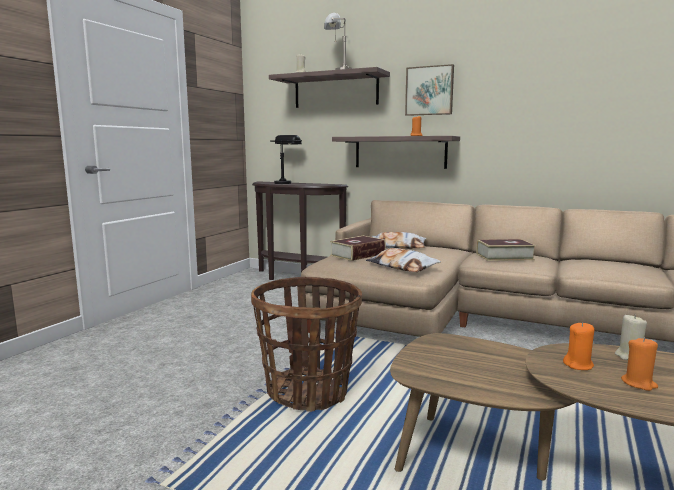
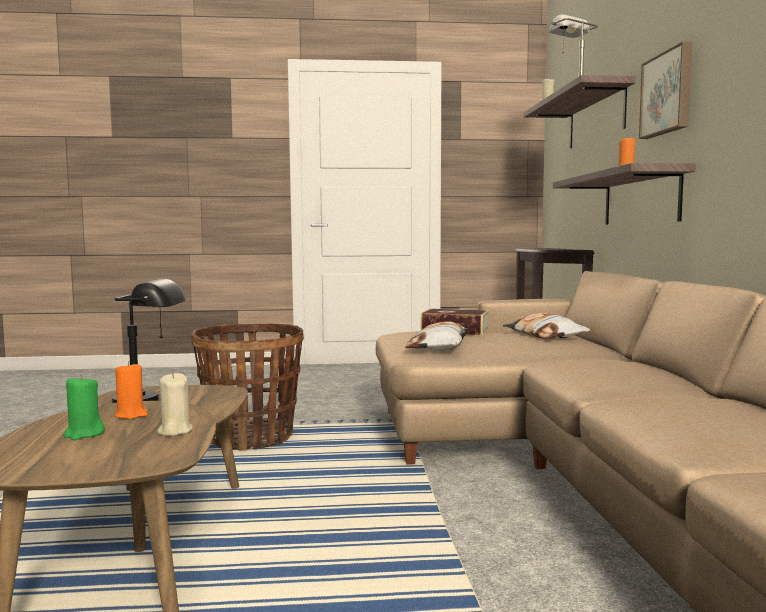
camera: 60 degrees right, 5 degrees down
black table lamp [270,135,302,184] -> black table lamp moved to [112,279,186,403]
book [476,239,536,261] -> none
orange candle [621,337,658,391] -> green candle [63,375,105,440]

